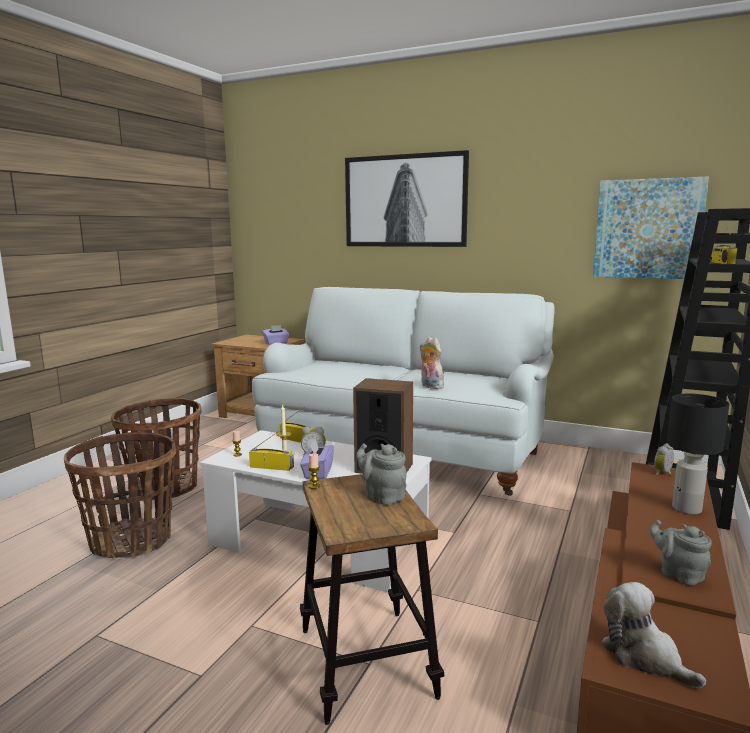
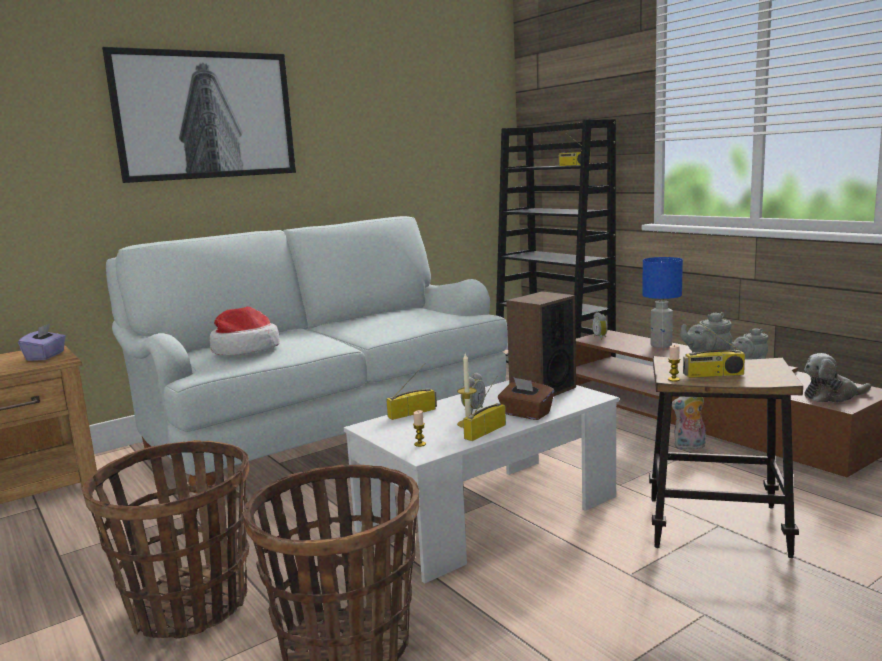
camera: 60 degrees left, 0 degrees up
purple tissue box [300,439,334,479] -> brown tissue box [498,377,554,420]
plush toy [420,337,445,389] -> plush toy moved to [672,397,706,450]
picture [593,176,709,279] -> none
black table lamp [667,394,729,515] -> blue table lamp [642,257,683,348]
none -> hat [210,307,280,355]
none -> radio [683,321,745,378]

